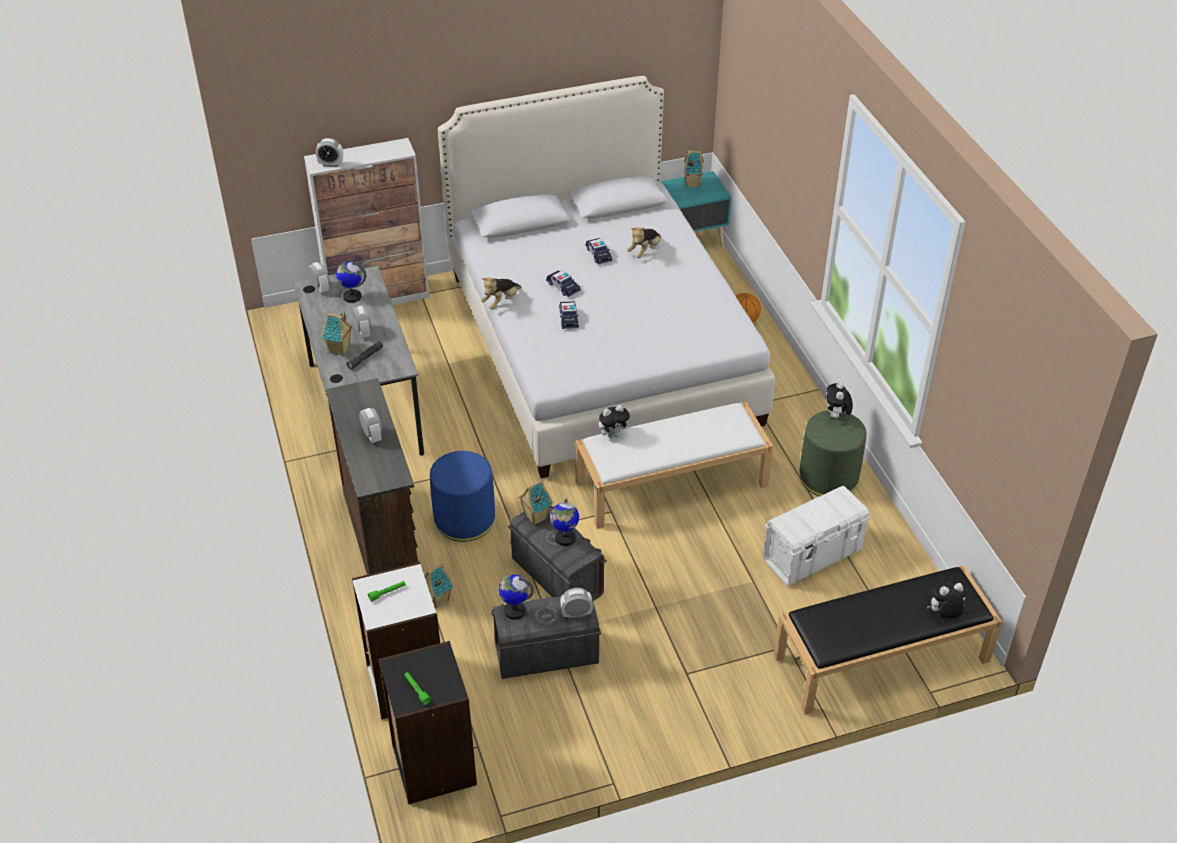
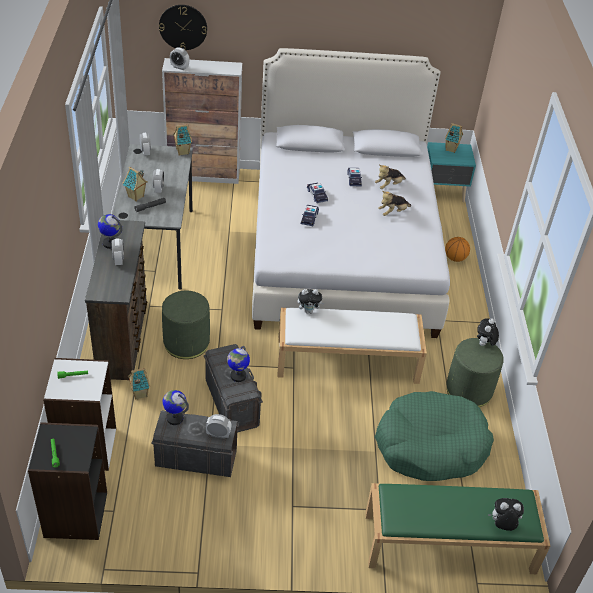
camera: 15 degrees right, 0 degrees up
globe [336,262,366,303] -> globe moved to [98,214,122,249]
blue ottoman [430,451,495,542] -> green ottoman [162,291,210,359]
plush toy [481,277,521,309] -> plush toy moved to [378,191,411,216]
toy house [518,480,553,525] -> toy house moved to [173,125,192,156]
white storage box [763,486,871,586] -> green dog bed [375,391,494,481]
black bench [773,565,1002,715] -> green bench [365,483,550,574]
none -> wall clock [159,5,207,50]

